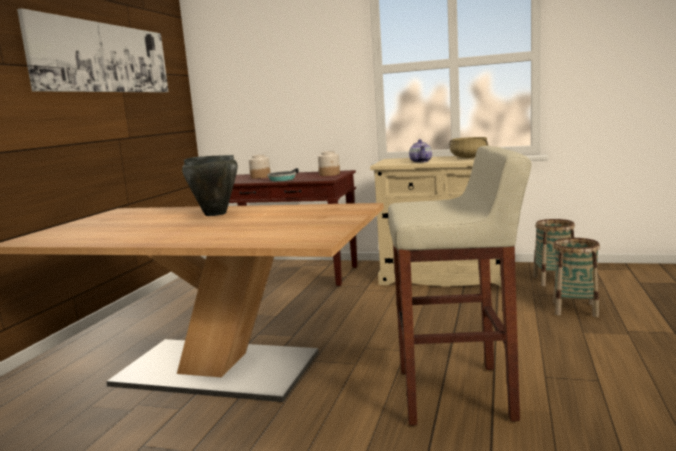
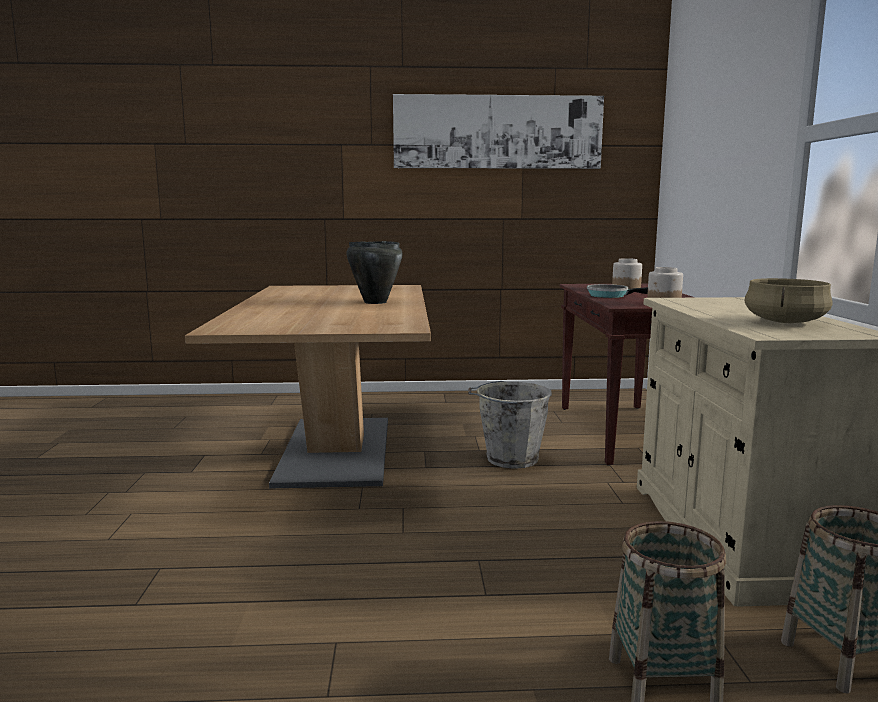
camera: 70 degrees right, 0 degrees up
beige stool [388,146,532,426] -> none
teapot [409,139,432,163] -> none
none -> grey bucket [468,381,552,469]

